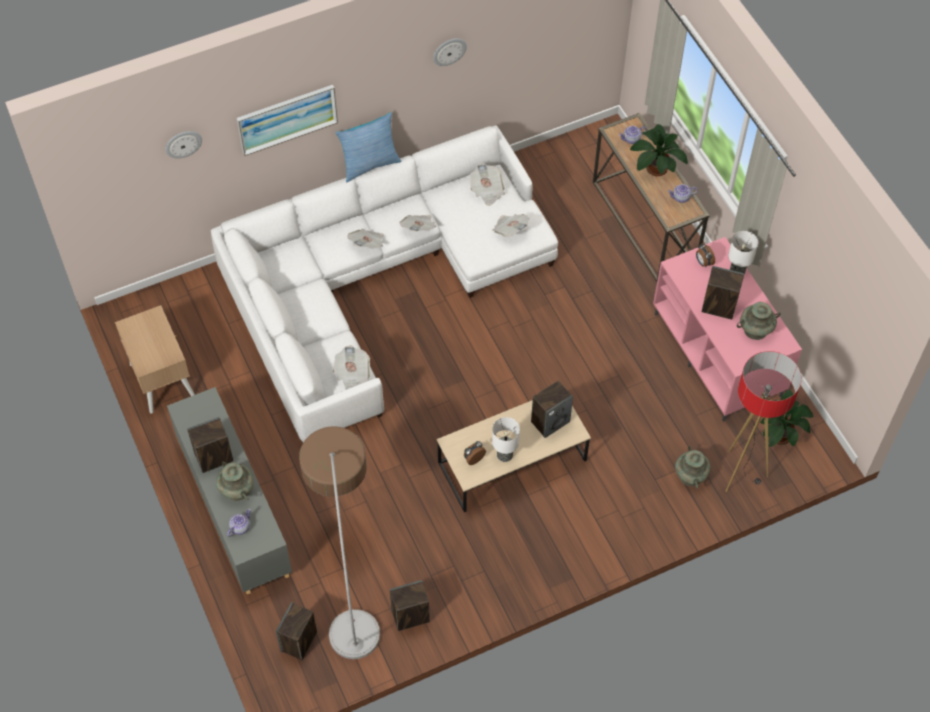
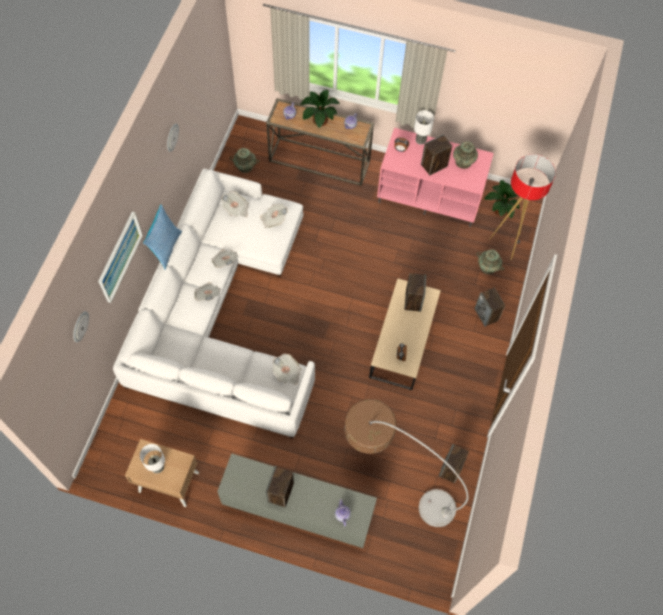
camera: 50 degrees left, 5 degrees up
turquoise vase [216,462,253,501] -> turquoise vase moved to [230,148,259,173]
speaker [276,602,317,660] -> speaker moved to [474,288,505,327]
table lamp [492,417,520,462] -> table lamp moved to [140,444,165,473]

